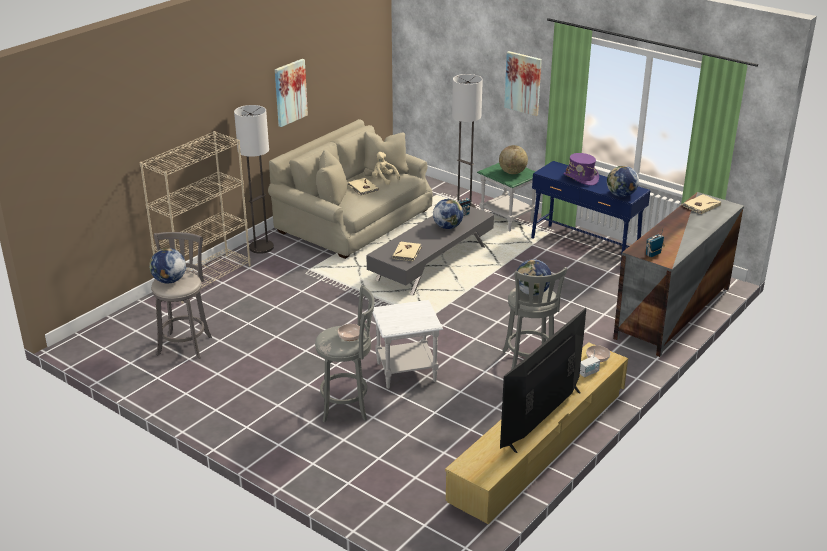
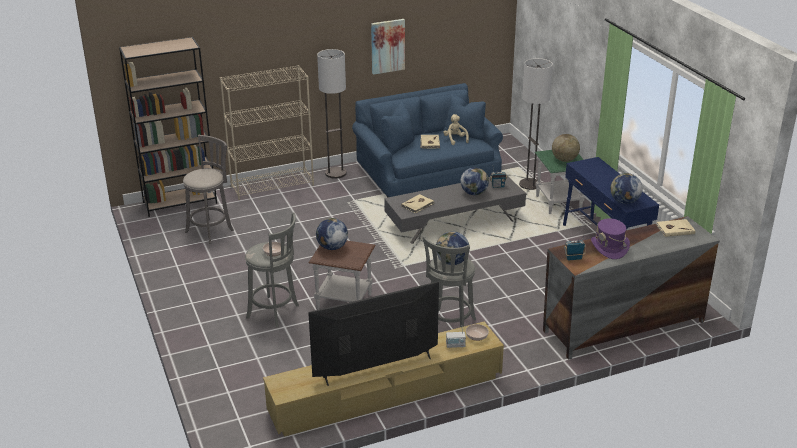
camera: 30 degrees right, 0 degrees up
globe [149,248,186,284] -> globe moved to [316,218,348,250]
beige sofa [268,119,432,259] -> blue sofa [352,83,503,198]
white side table [373,300,443,389] -> brown side table [309,241,376,310]
picture [504,51,542,116] -> none
purple hat [564,153,599,186] -> purple hat moved to [591,218,630,259]
none -> beige bookcase [119,37,217,217]

